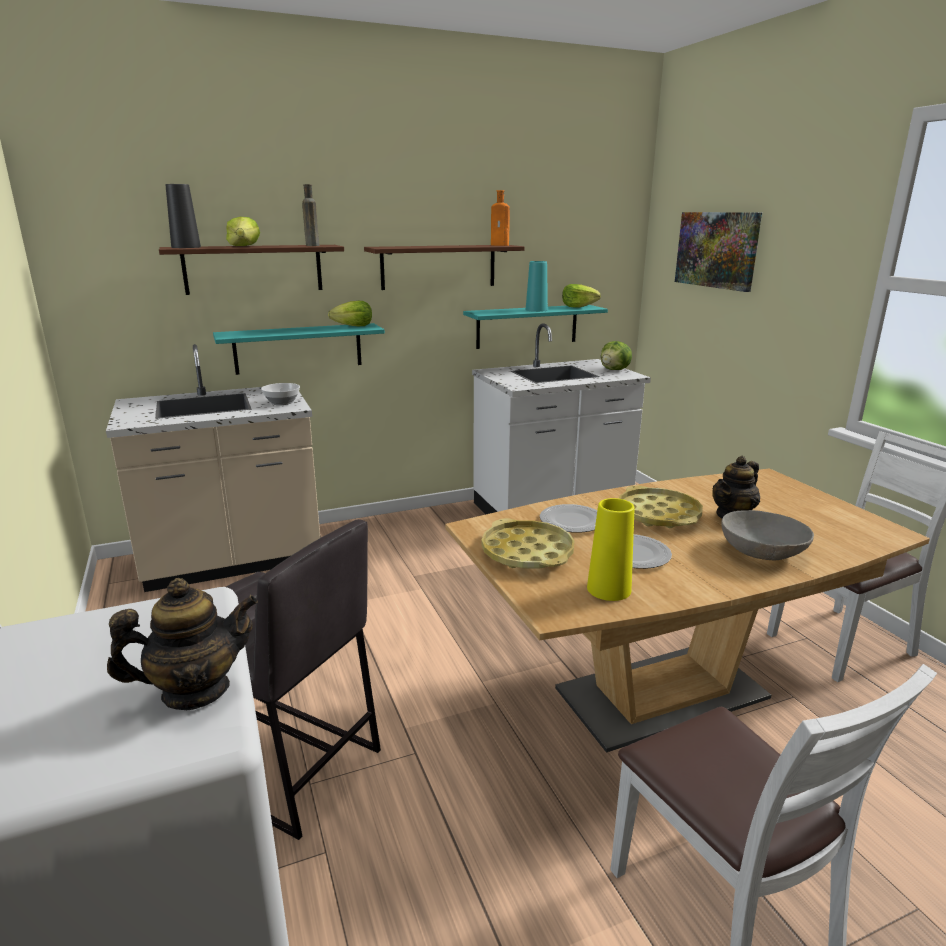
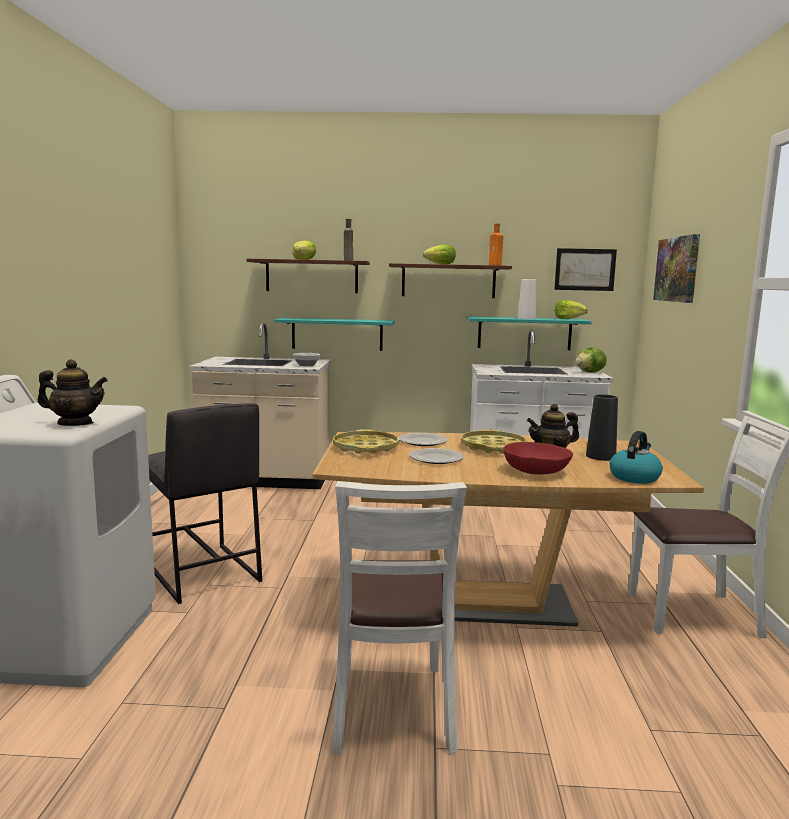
camera: 25 degrees right, 10 degrees down
black vase [166,184,201,248] -> black vase moved to [586,394,618,461]
lettuce [328,301,372,327] -> lettuce moved to [423,245,456,264]
turquoise vase [526,261,548,312] -> white vase [517,279,536,319]
yellow vase [587,498,634,601] -> none
grey bowl [721,510,814,560] -> red bowl [503,442,573,475]
none -> picture [554,248,617,291]
none -> kettle [610,431,663,484]

